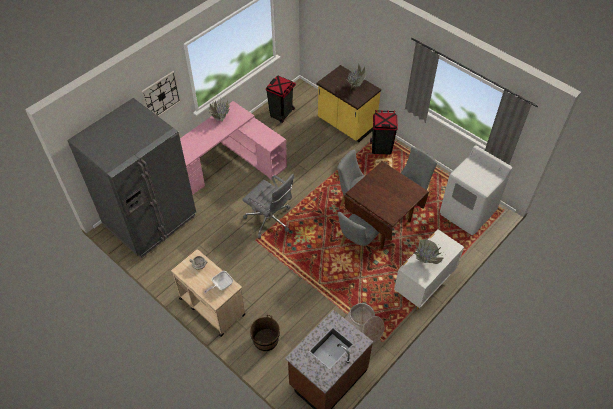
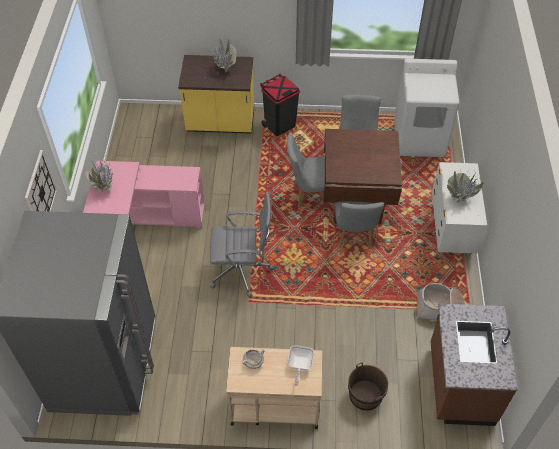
camera: 40 degrees left, 0 degrees up
black trash can [266,75,296,123] -> none

